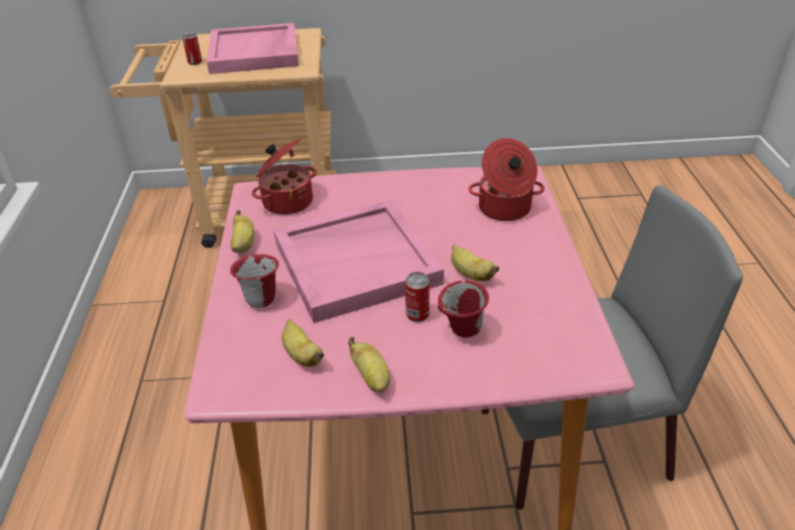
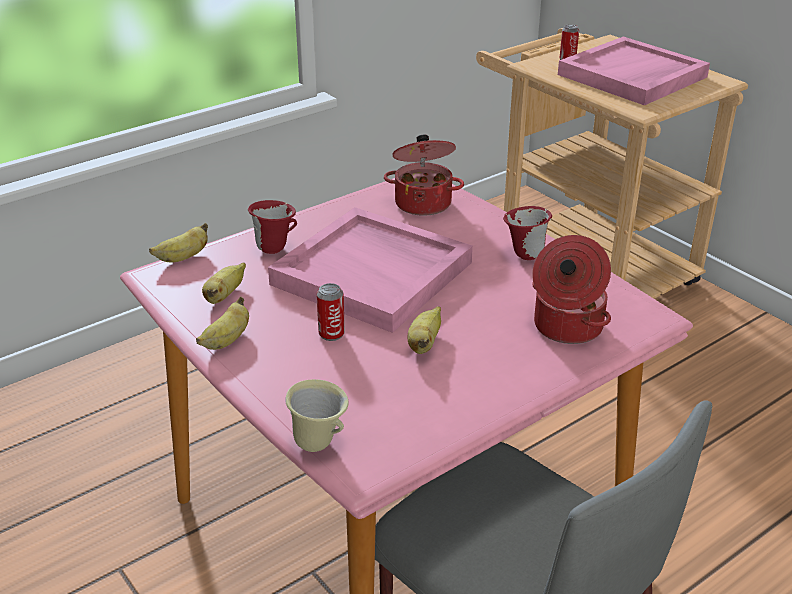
camera: 55 degrees right, 5 degrees down
banana [231,210,254,254] -> banana moved to [149,223,208,262]
red mug [438,280,489,338] -> red mug moved to [503,206,552,260]
none -> beige mug [286,379,349,452]

